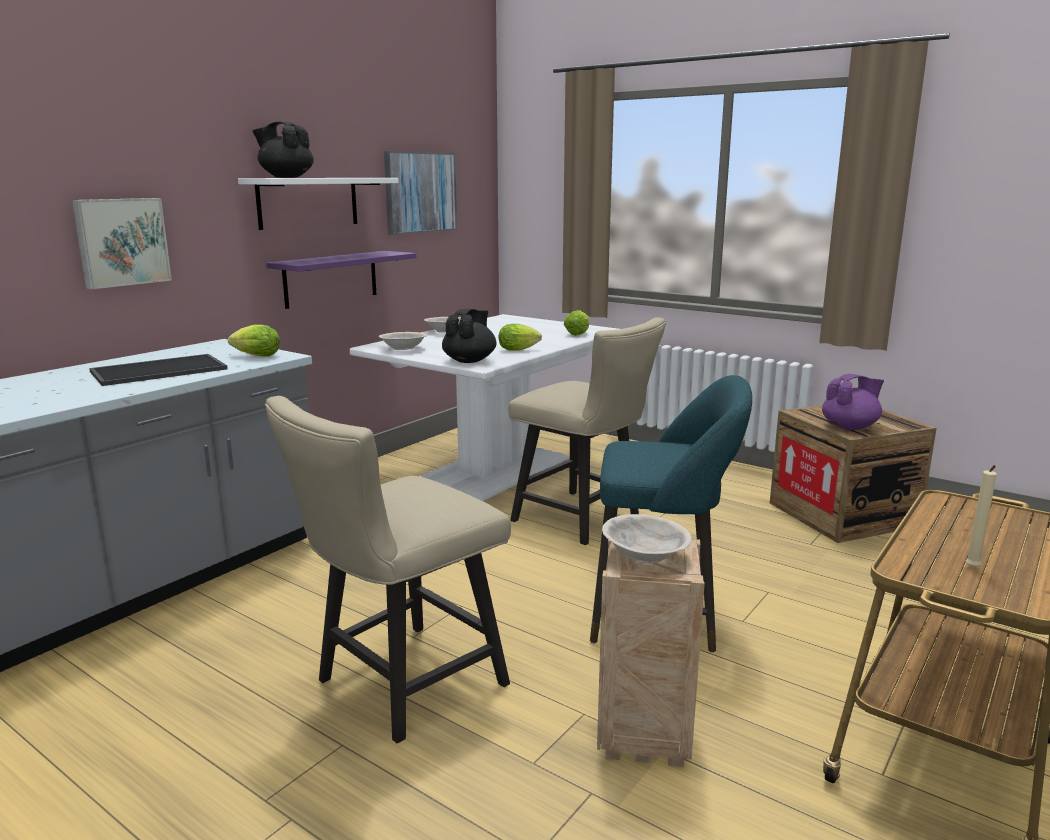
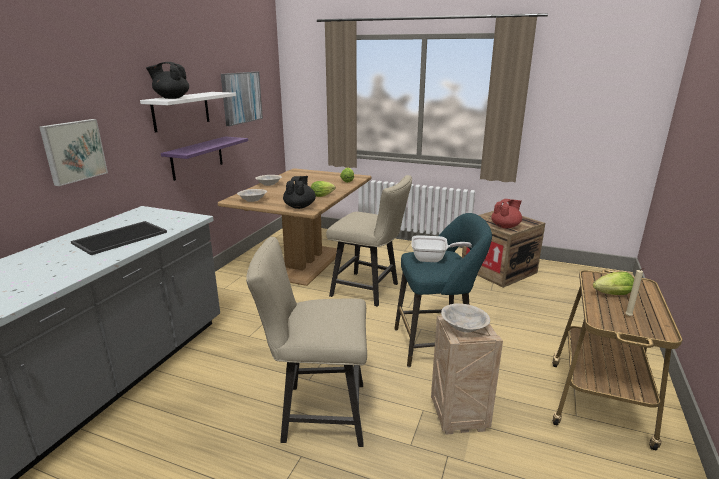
camera: 15 degrees left, 5 degrees up
lettuce [228,325,280,357] -> lettuce moved to [593,272,634,295]
beige chair [265,396,511,743] -> beige chair turned 60 degrees clockwise [246,237,367,447]
white dining table [350,314,618,501] -> brown dining table [218,168,371,286]
purple teapot [822,374,884,430] -> red teapot [491,199,522,228]
none -> frying pan [411,235,472,262]

